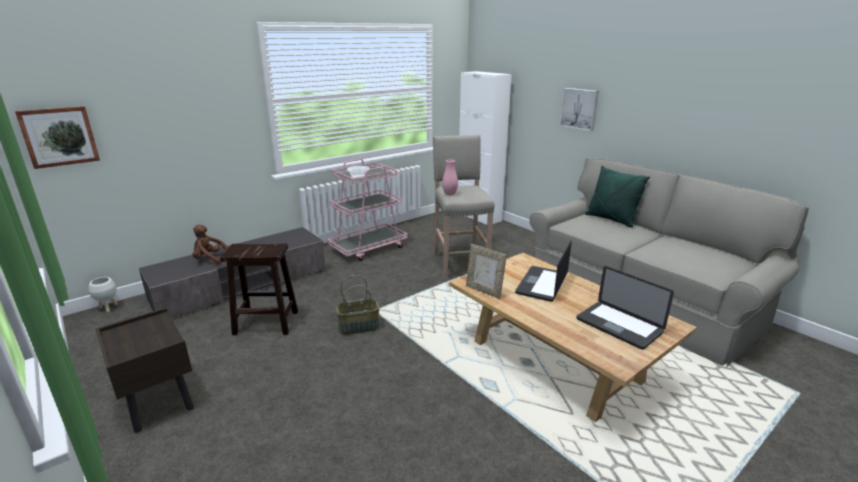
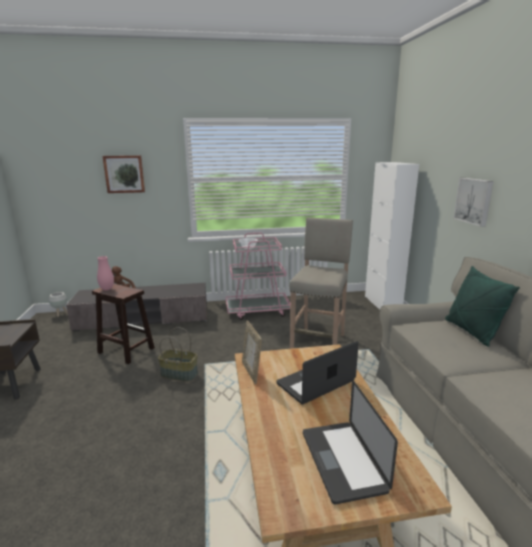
camera: 30 degrees right, 5 degrees down
picture [15,106,100,169] -> picture moved to [102,155,145,193]
pink vase [442,160,458,195] -> pink vase moved to [97,256,114,290]

